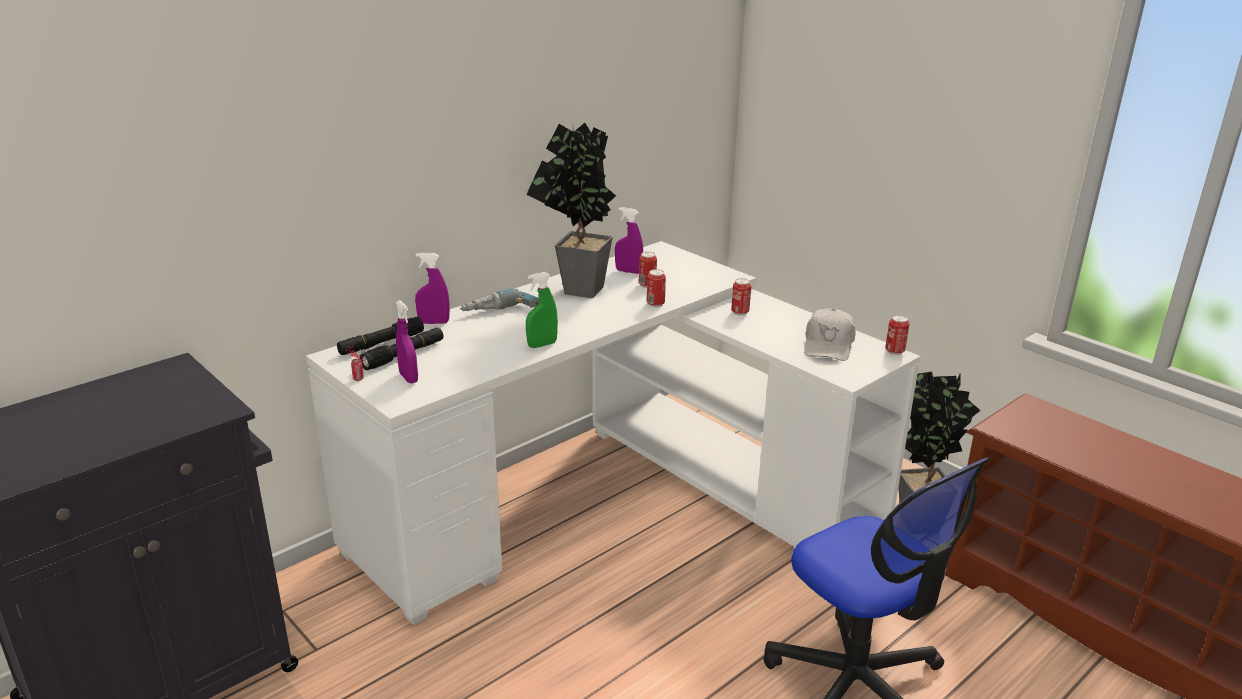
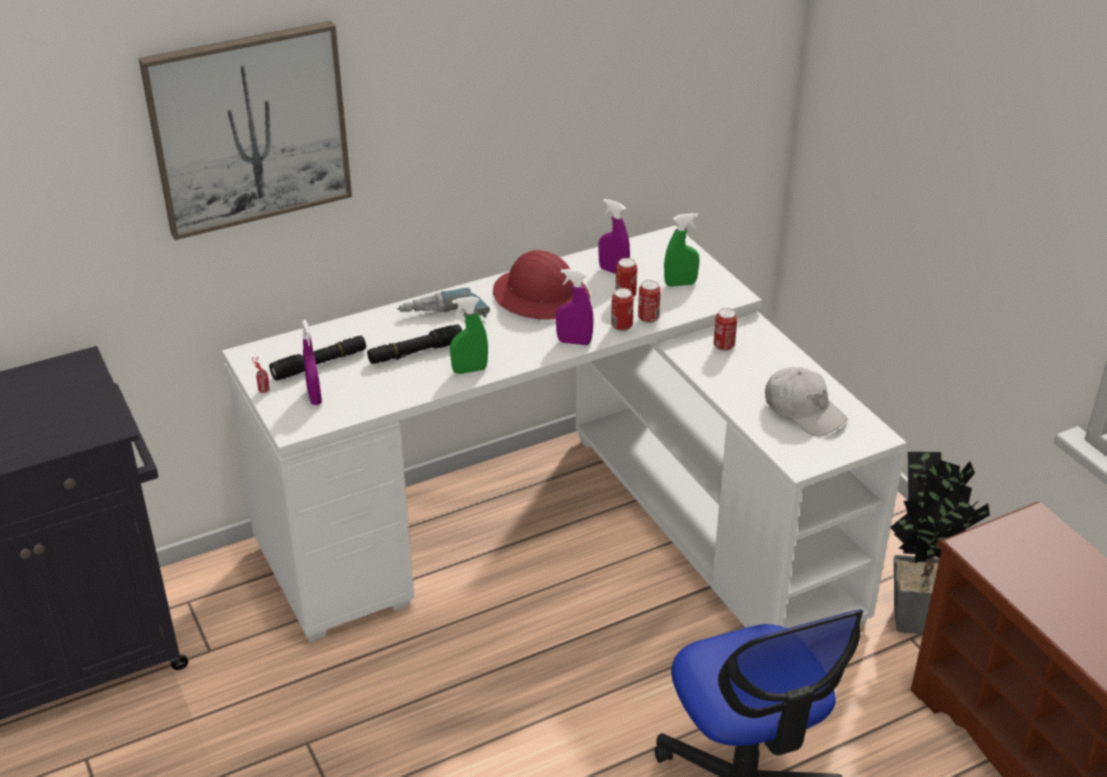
camera: 15 degrees right, 10 degrees up
black flashlight [337,317,424,355] -> black flashlight moved to [367,324,462,364]
purple spray bottle [415,253,450,324] -> purple spray bottle moved to [556,269,594,345]
potted plant [526,123,616,298] -> red hard hat [493,250,590,320]
white cap [804,308,856,361] -> white cap turned 75 degrees counterclockwise [765,367,848,436]
can [885,315,909,355] -> can moved to [638,280,661,323]
none -> picture [138,21,352,240]
none -> green spray bottle [664,213,699,287]

